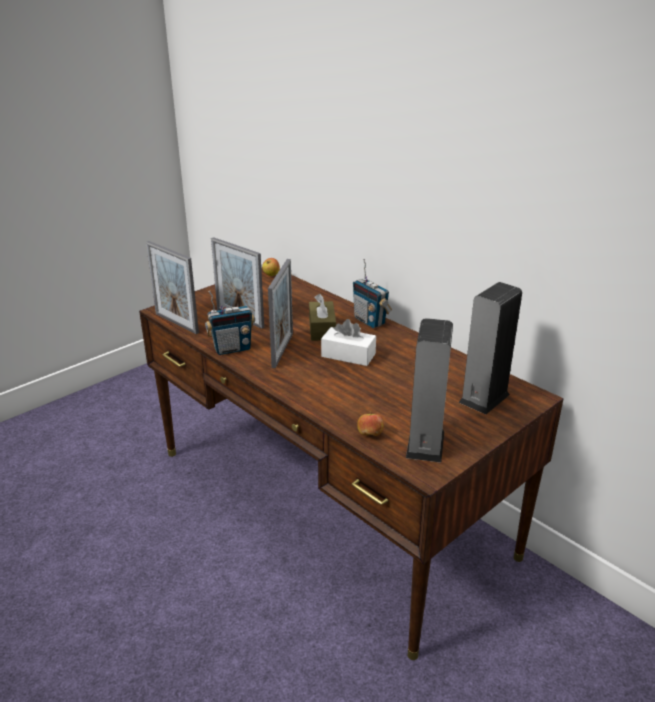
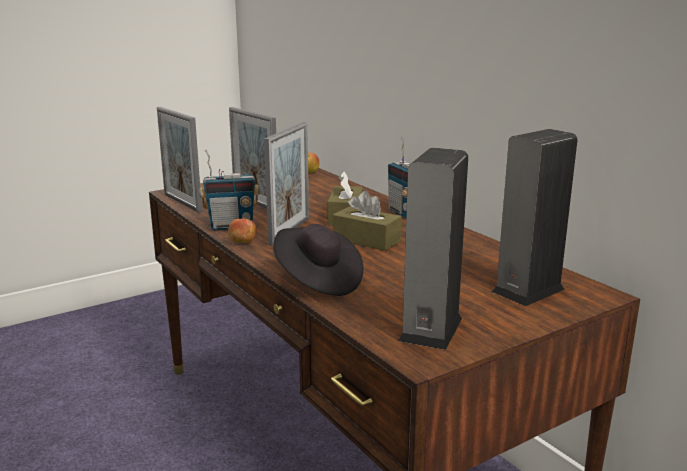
camera: 10 degrees right, 10 degrees down
white tissue box [321,319,376,366] -> brown tissue box [333,191,402,251]
apple [357,412,384,436] -> apple moved to [228,217,257,243]
none -> black hat [273,224,364,296]

